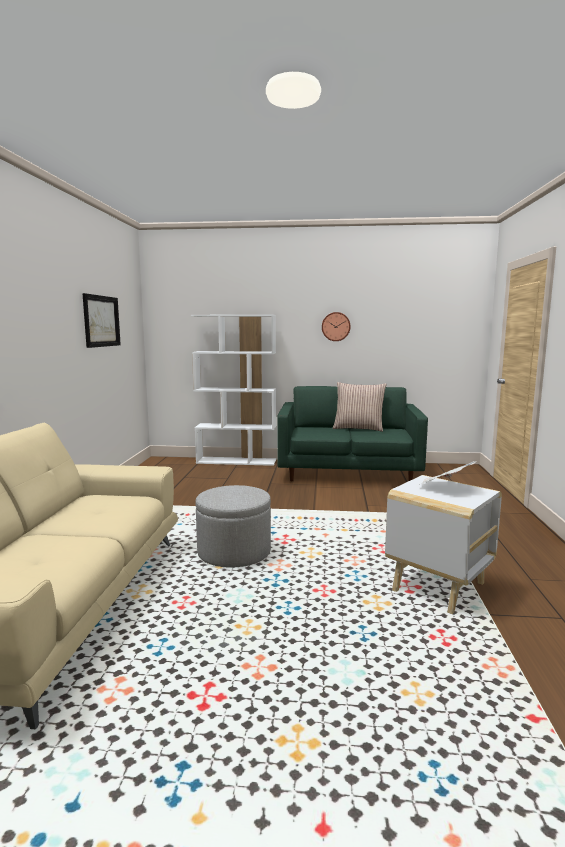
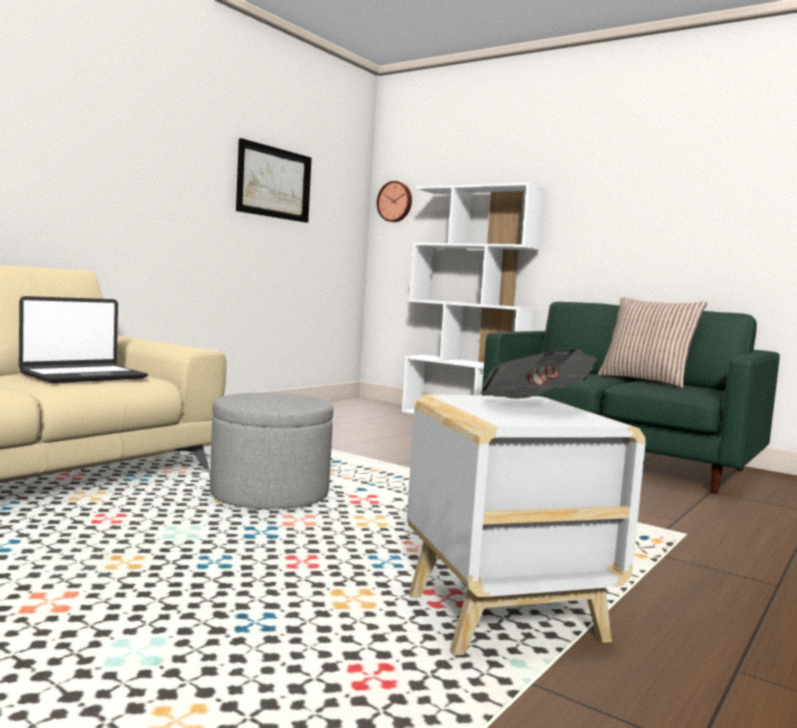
camera: 30 degrees right, 5 degrees down
wall clock [322,312,351,341] -> wall clock moved to [377,181,412,222]
none -> laptop [19,296,148,383]

